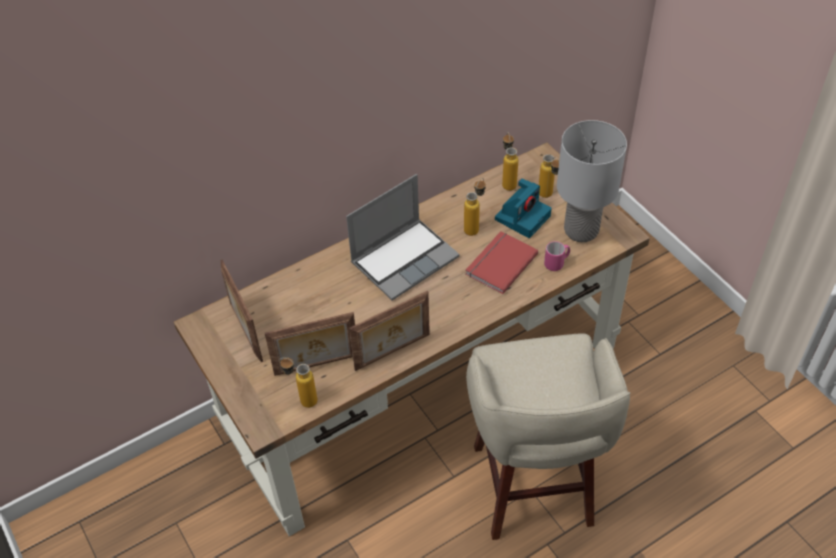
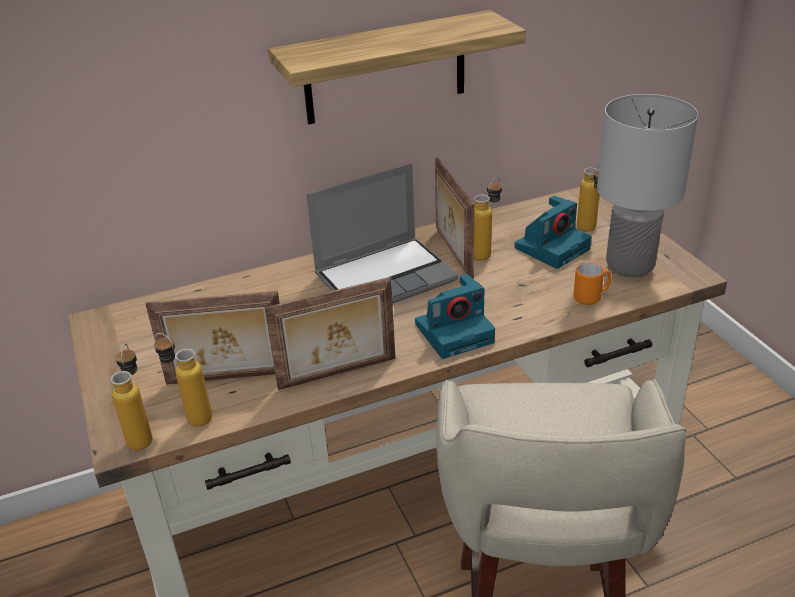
camera: 10 degrees right, 15 degrees down
picture frame [221,260,263,362] -> picture frame moved to [435,157,474,279]
red book [465,231,538,294] -> none
bottle [502,132,518,191] -> bottle moved to [110,344,153,450]
pink mug [544,241,570,271] -> orange mug [574,262,611,305]
none -> shelf [268,10,526,124]
none -> camera [415,274,495,359]

